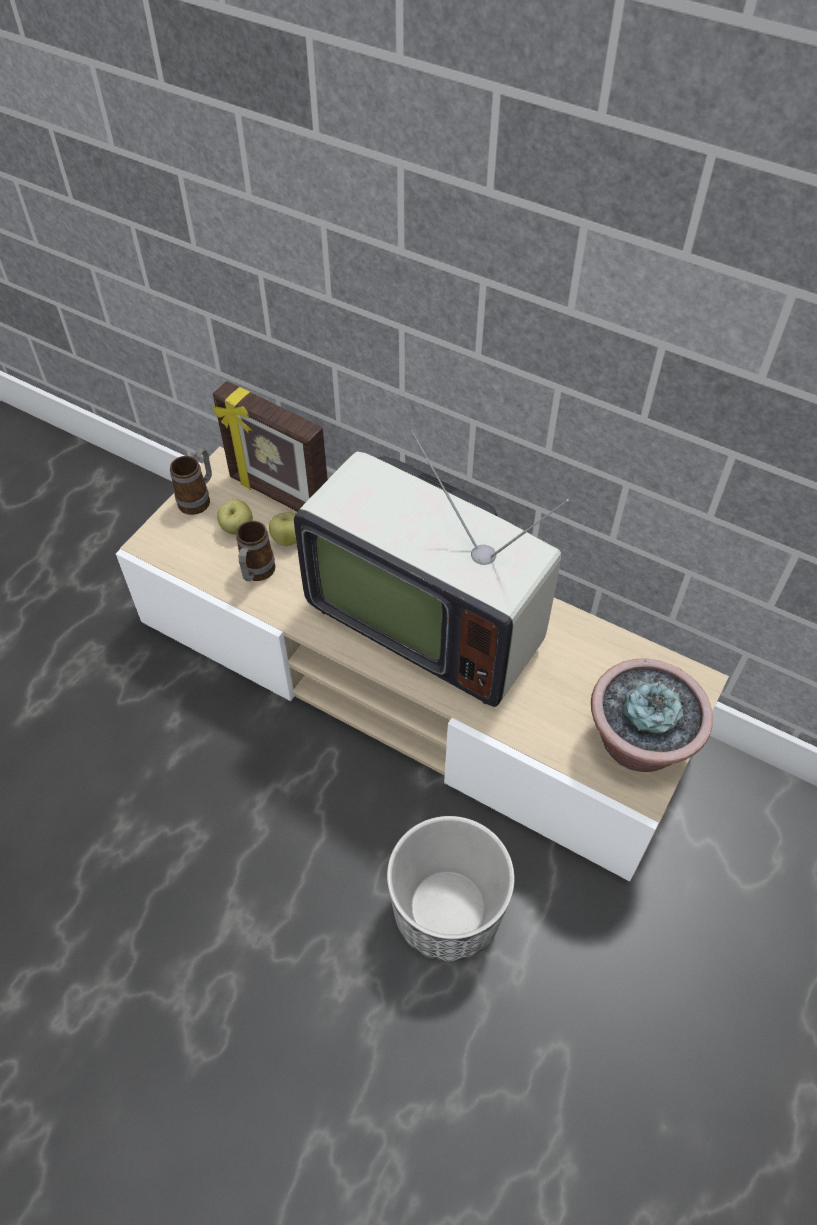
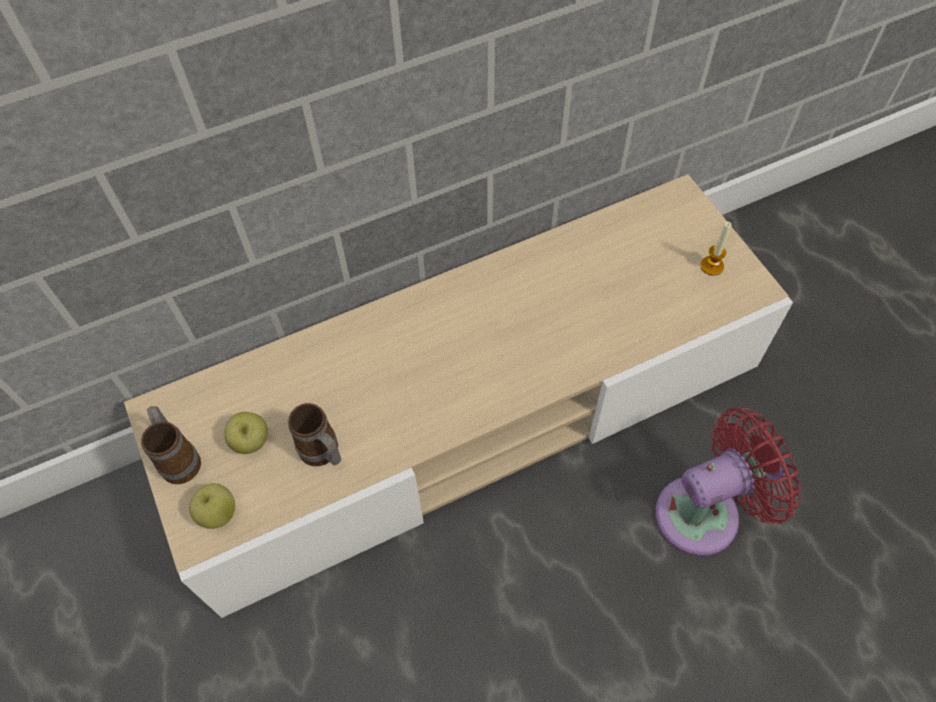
camera: 55 degrees left, 5 degrees up
picture frame [213,381,328,512] -> none
apple [269,512,296,546] -> apple moved to [189,483,235,529]
television [294,429,569,707] -> none
planter [387,816,515,962] -> red fan [655,408,801,556]
potted plant [591,659,713,772] -> candle [701,222,732,276]

